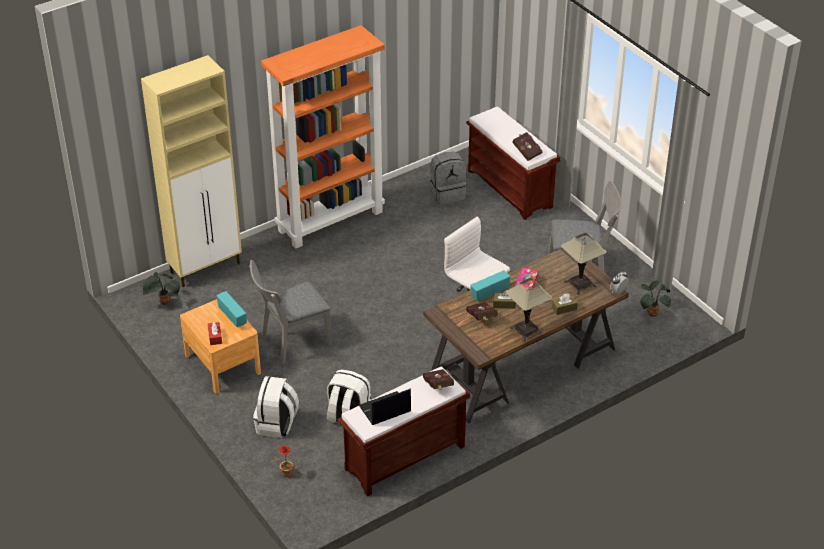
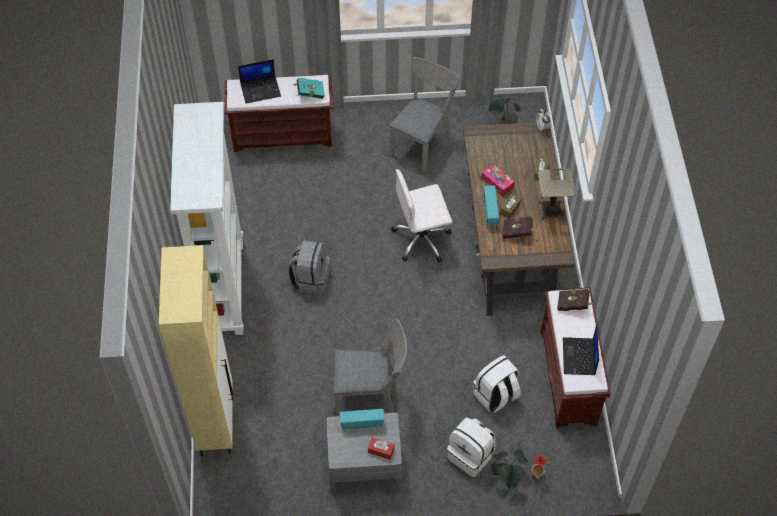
camera: 60 degrees left, 15 degrees up
potted plant [143,272,180,305] -> potted plant moved to [491,449,528,489]
brown nightstand [180,299,261,394] -> grey nightstand [326,413,402,494]
grey chair [249,260,333,364] -> grey chair turned 90 degrees counterclockwise [333,318,407,416]
orange bookcase [261,25,385,249] -> white bookcase [170,102,244,335]
grey backpack [430,152,466,205] -> grey backpack moved to [288,240,330,295]
red book [512,132,543,161] -> turquoise book [292,78,325,99]
table lamp [561,233,607,295] -> none
none -> laptop [238,59,281,103]

